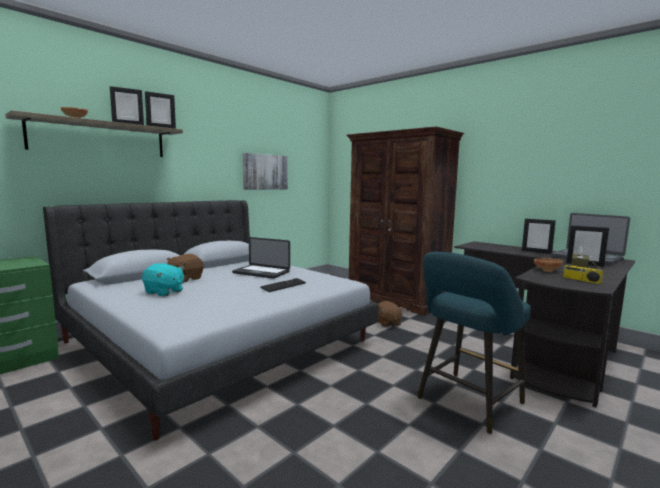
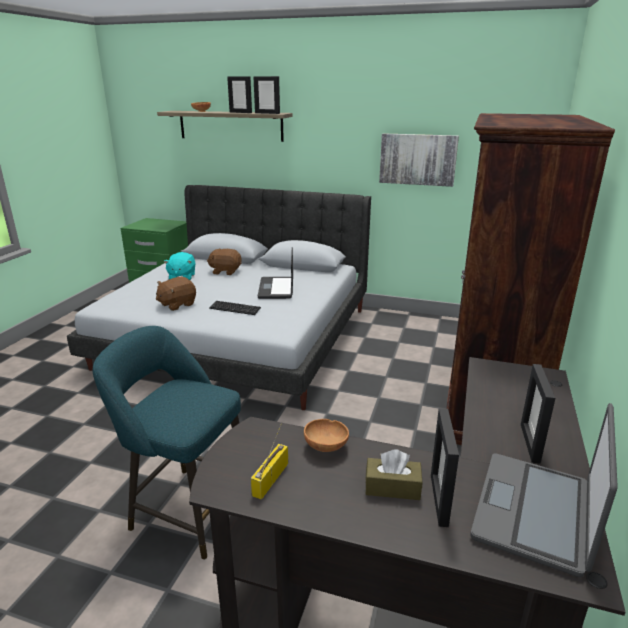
camera: 65 degrees right, 15 degrees up
brown plush toy [378,301,403,327] -> brown plush toy moved to [156,277,196,311]

